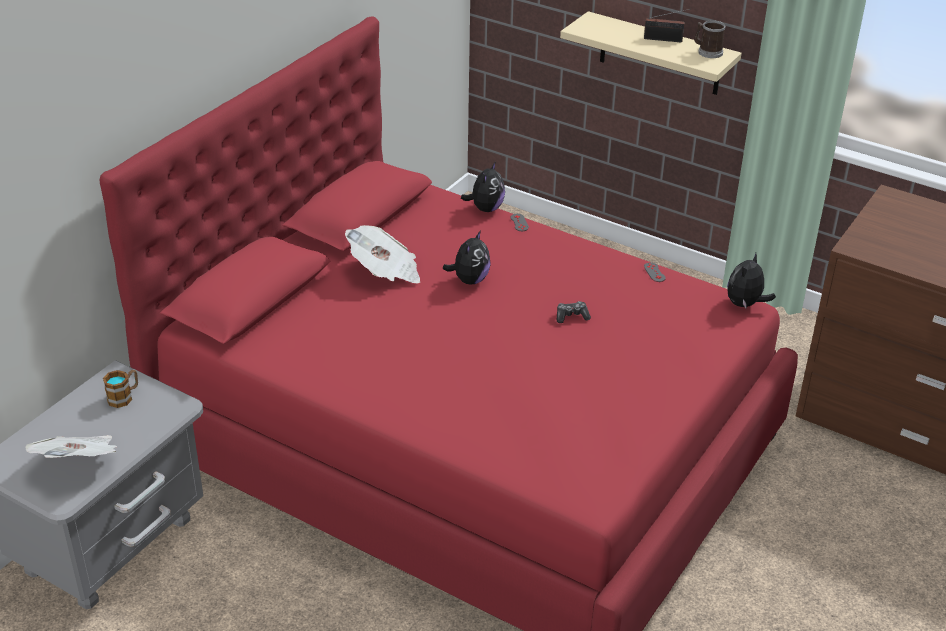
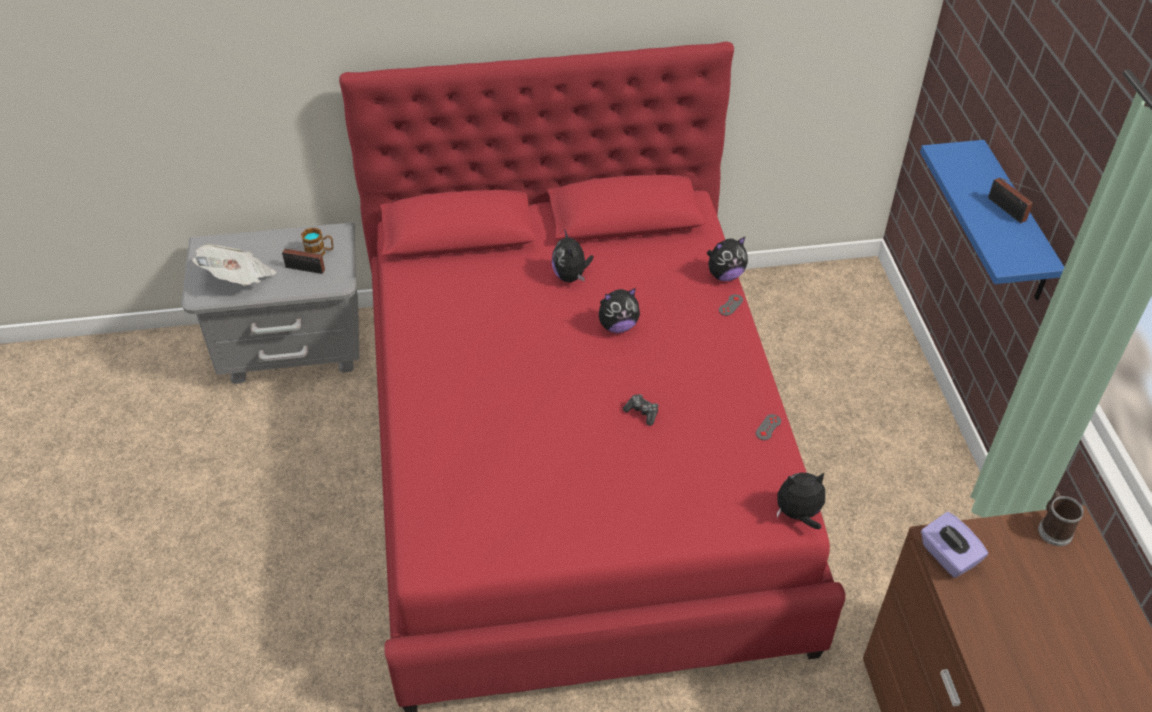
camera: 50 degrees right, 10 degrees up
newspaper [345,225,420,283] -> plush toy [552,230,594,282]
beige shelf [560,11,742,95] -> blue shelf [920,140,1064,300]
mug [694,20,725,58] -> mug moved to [1038,490,1084,546]
none -> radio [282,245,325,274]
none -> purple tissue box [921,512,988,578]

